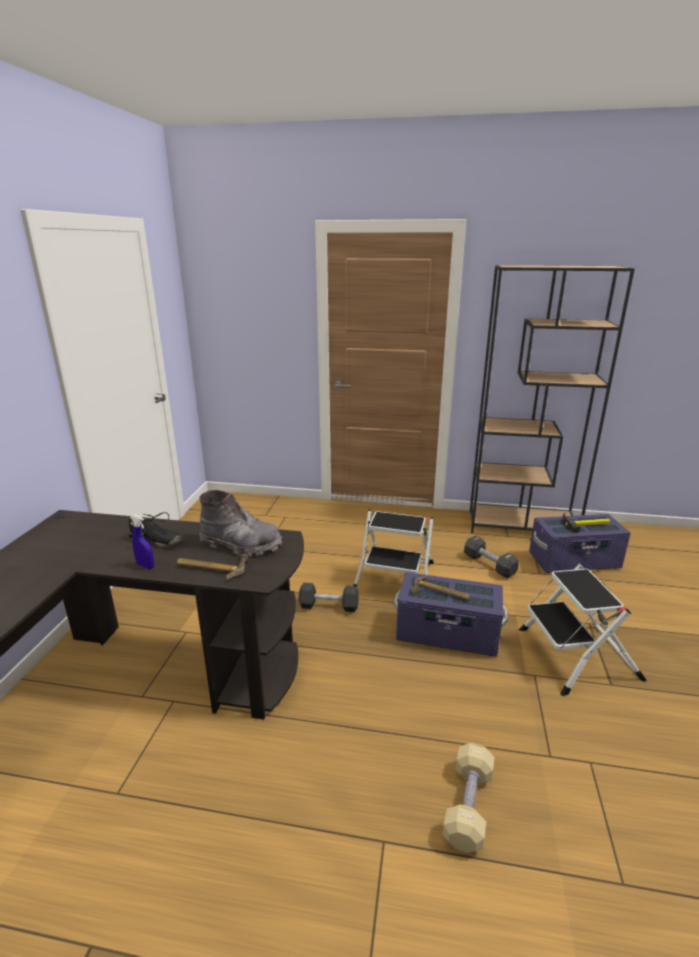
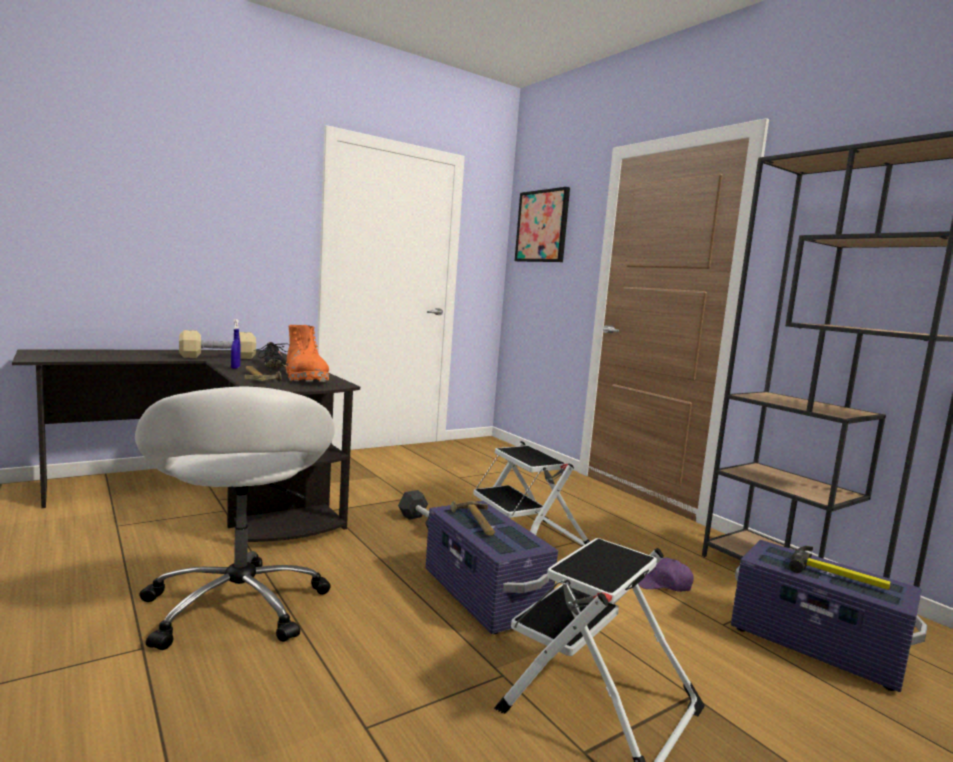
camera: 45 degrees right, 15 degrees down
grey boot [199,490,282,557] -> orange boot [286,325,329,382]
beige dumbbell [443,743,495,853] -> beige dumbbell moved to [179,330,256,359]
black dumbbell [464,536,519,578] -> purple cap [638,557,694,592]
none -> white office chair [135,387,335,650]
none -> picture [515,187,570,262]

